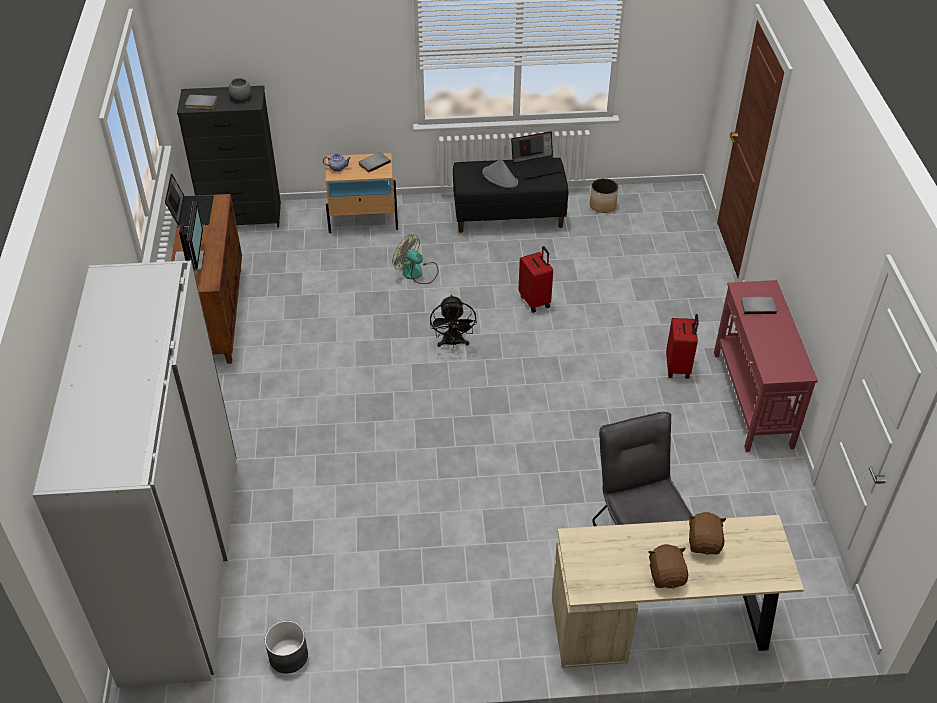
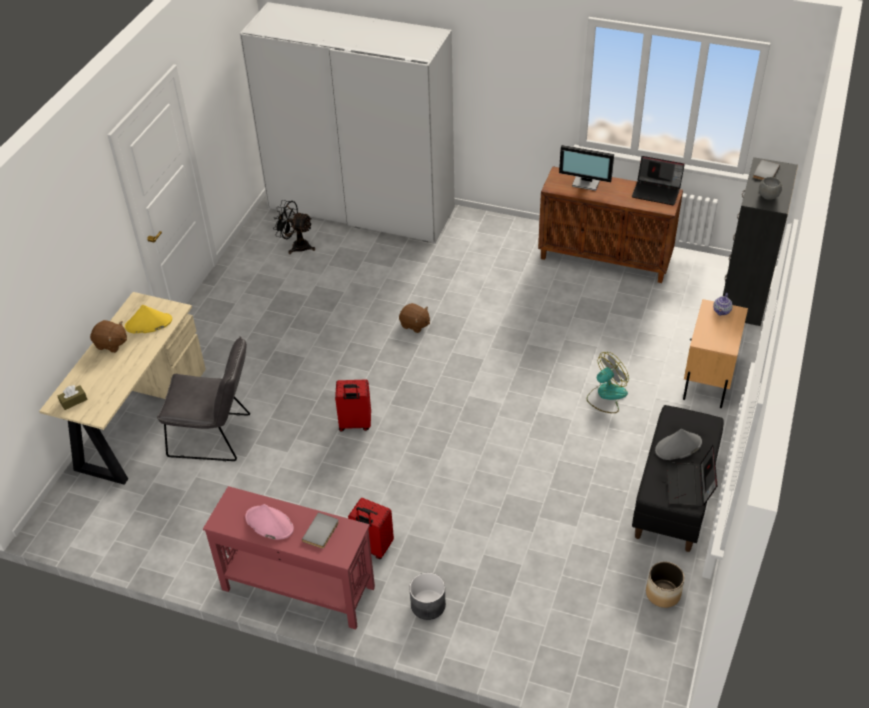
camera: 115 degrees right, 0 degrees up
grey planter [265,621,308,673] -> grey planter moved to [409,573,446,620]
grey book [359,152,391,173] -> none
black fan [430,294,477,348] -> black fan moved to [273,200,315,254]
red suitcase [519,246,553,313] -> red suitcase moved to [335,380,371,431]
brown plush toy [689,512,726,555] -> brown plush toy moved to [399,303,430,333]
none -> brown tissue box [58,385,88,410]
none -> yellow hat [125,305,172,333]
none -> pink hat [245,504,294,540]

